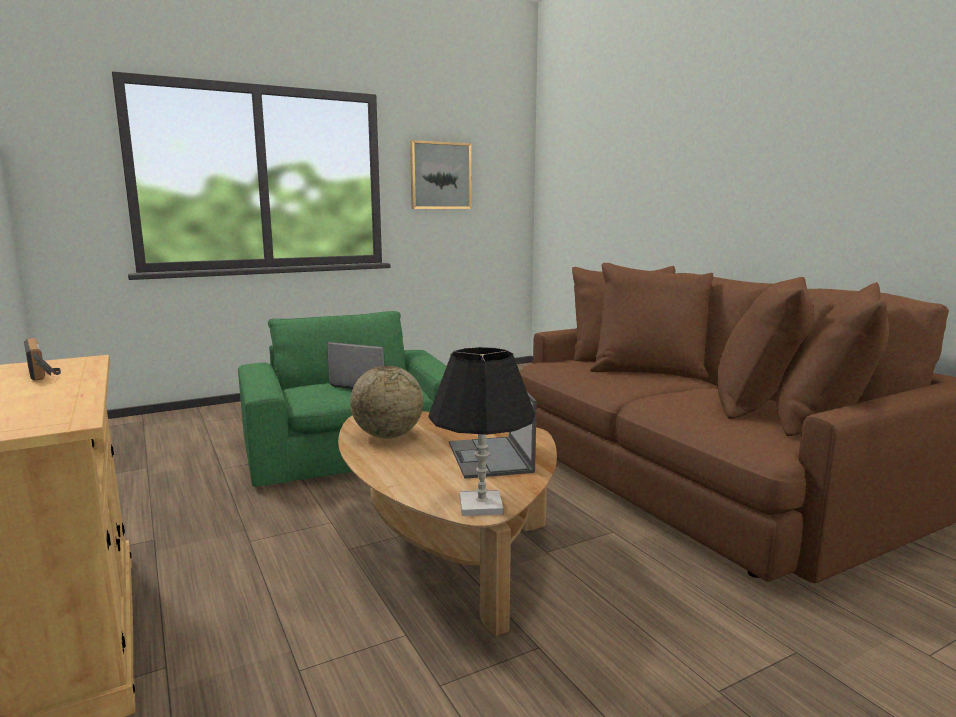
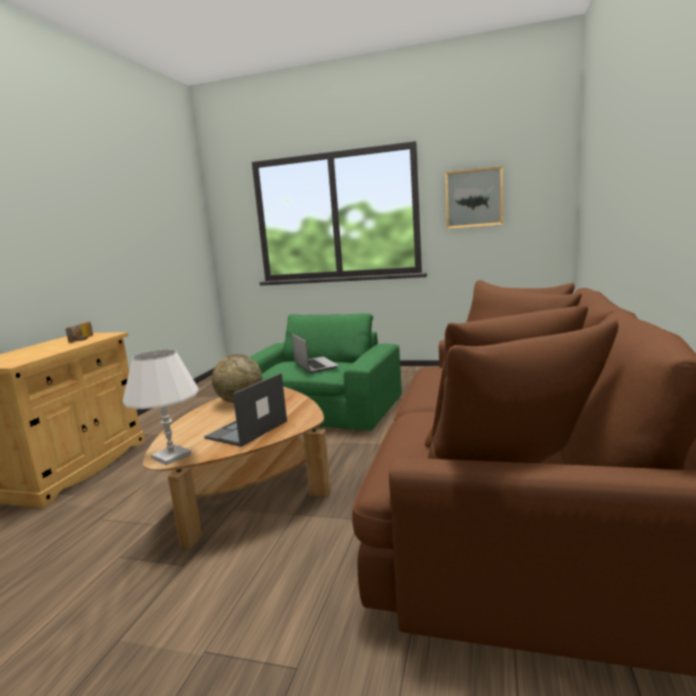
camera: 45 degrees right, 0 degrees up
black table lamp [428,347,535,516] -> white table lamp [123,349,199,465]

